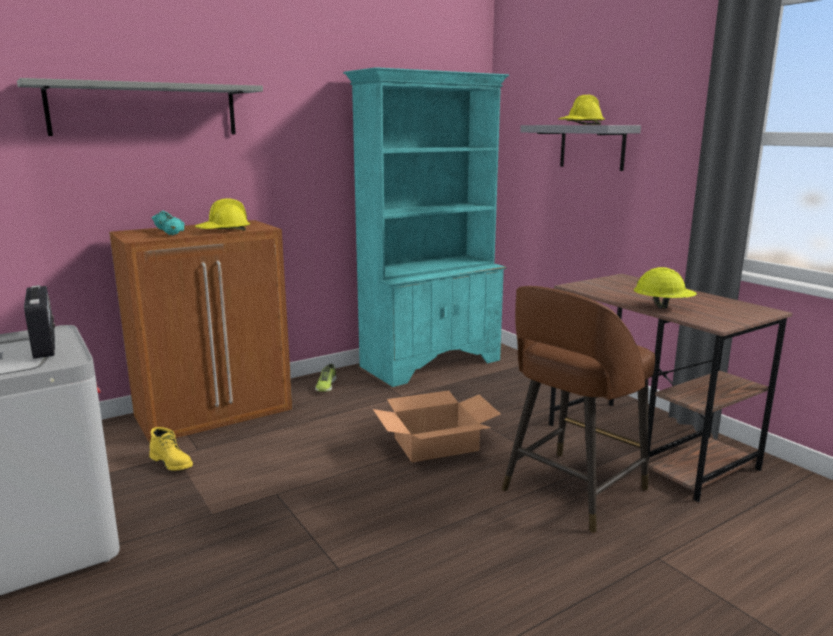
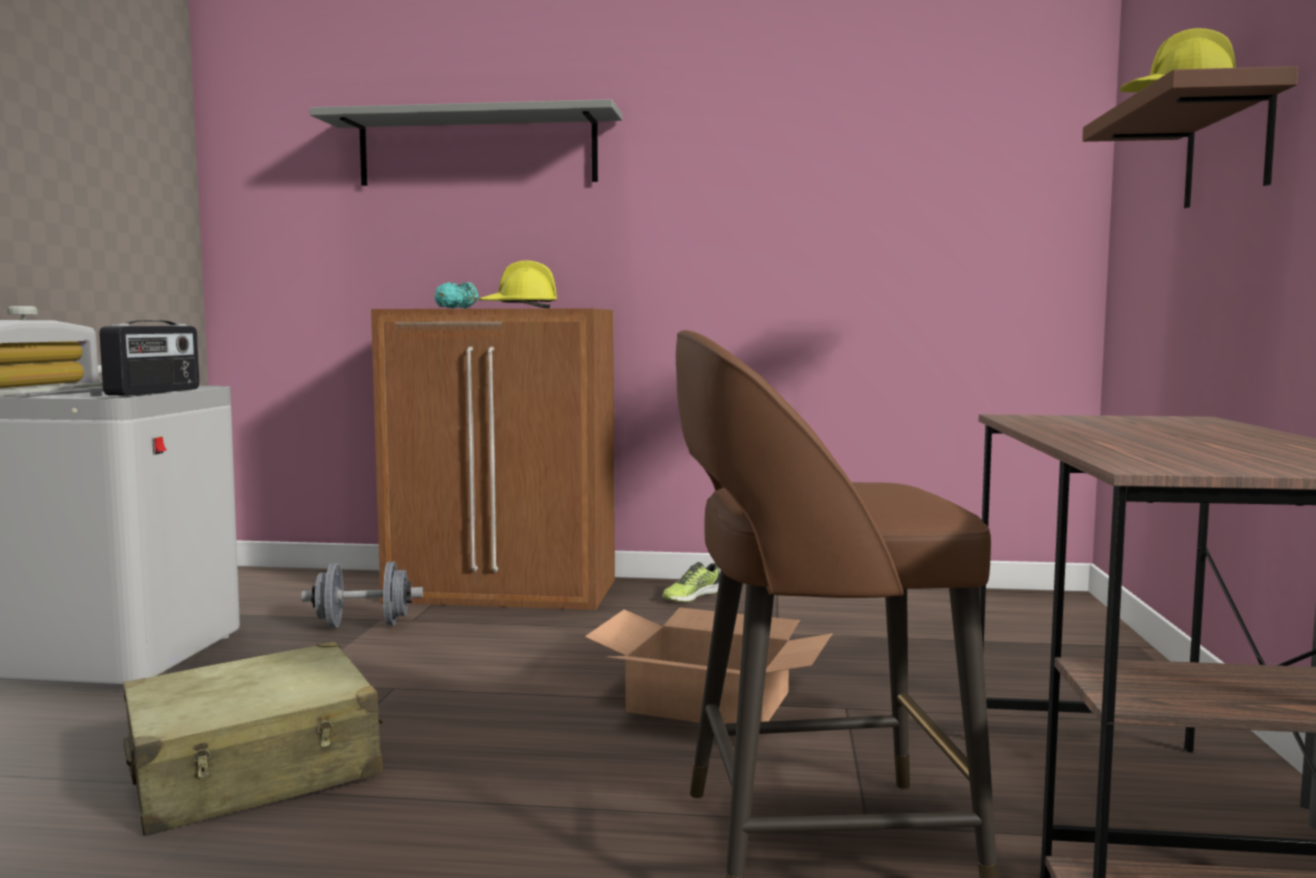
camera: 40 degrees right, 10 degrees down
yellow boot [149,427,193,470] -> grey dumbbell [301,562,423,628]
turquoise bookcase [343,67,509,387] -> none
grey shelf [520,125,641,171] -> brown shelf [1082,66,1298,208]
yellow hard hat [634,267,697,309] -> none
none -> beige suitcase [123,641,383,836]

